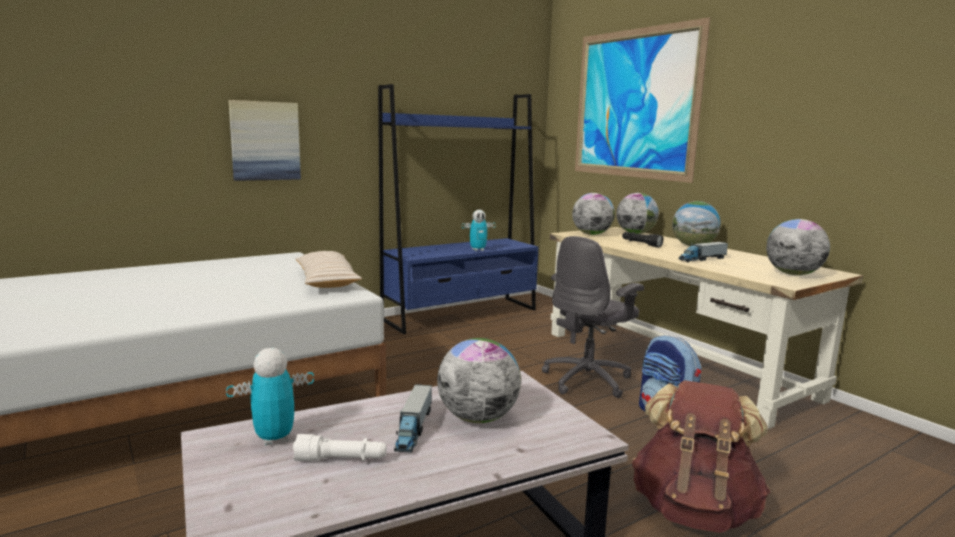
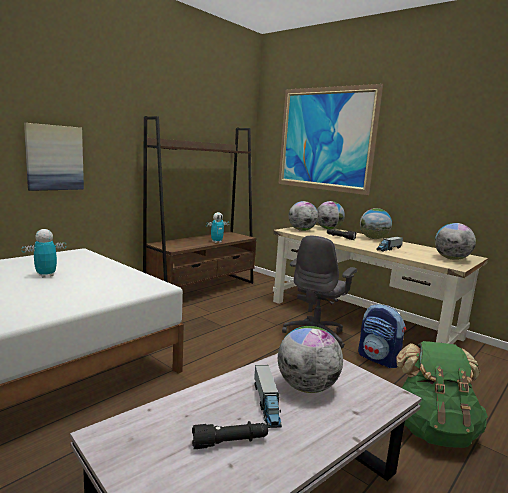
camera: 15 degrees left, 0 degrees up
toy robot [226,348,314,446] -> toy robot moved to [22,229,66,278]
white flashlight [293,434,387,461] -> black flashlight [192,421,268,449]
beige pillow [296,251,362,288] -> none
blue bookcase [378,84,539,334] -> brown bookcase [143,116,256,287]
brown backpack [632,380,771,533] -> green backpack [396,341,488,448]

